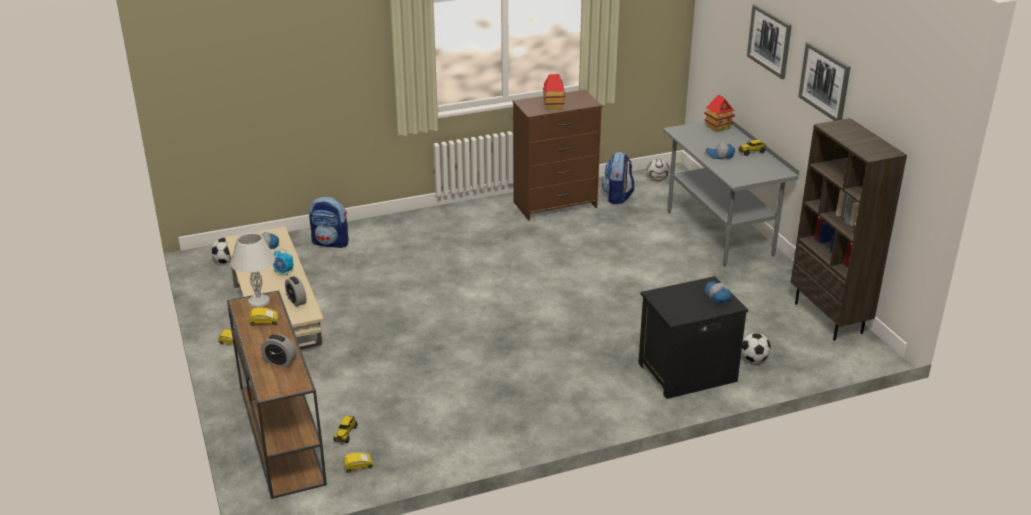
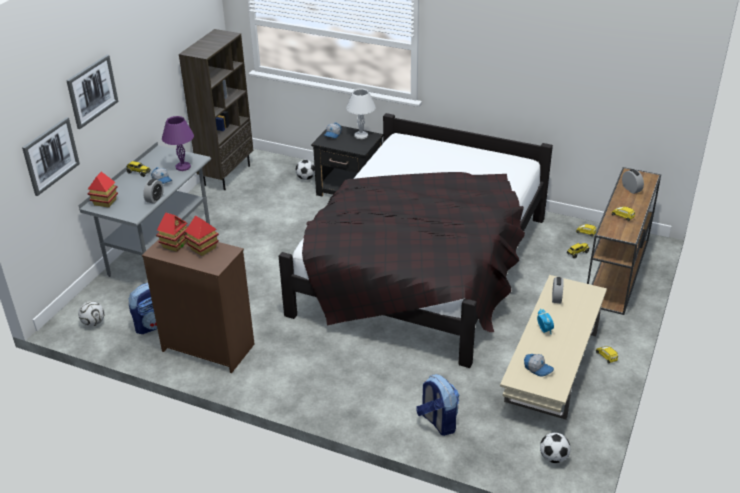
camera: 135 degrees left, 5 degrees up
white table lamp [230,232,275,307] -> white table lamp moved to [346,88,376,139]
picture [798,42,851,121] -> picture moved to [22,117,80,196]
none -> alarm clock [143,179,164,204]
none -> toy house [156,213,188,252]
none -> purple table lamp [162,116,194,171]
none -> black bed [279,113,553,368]

